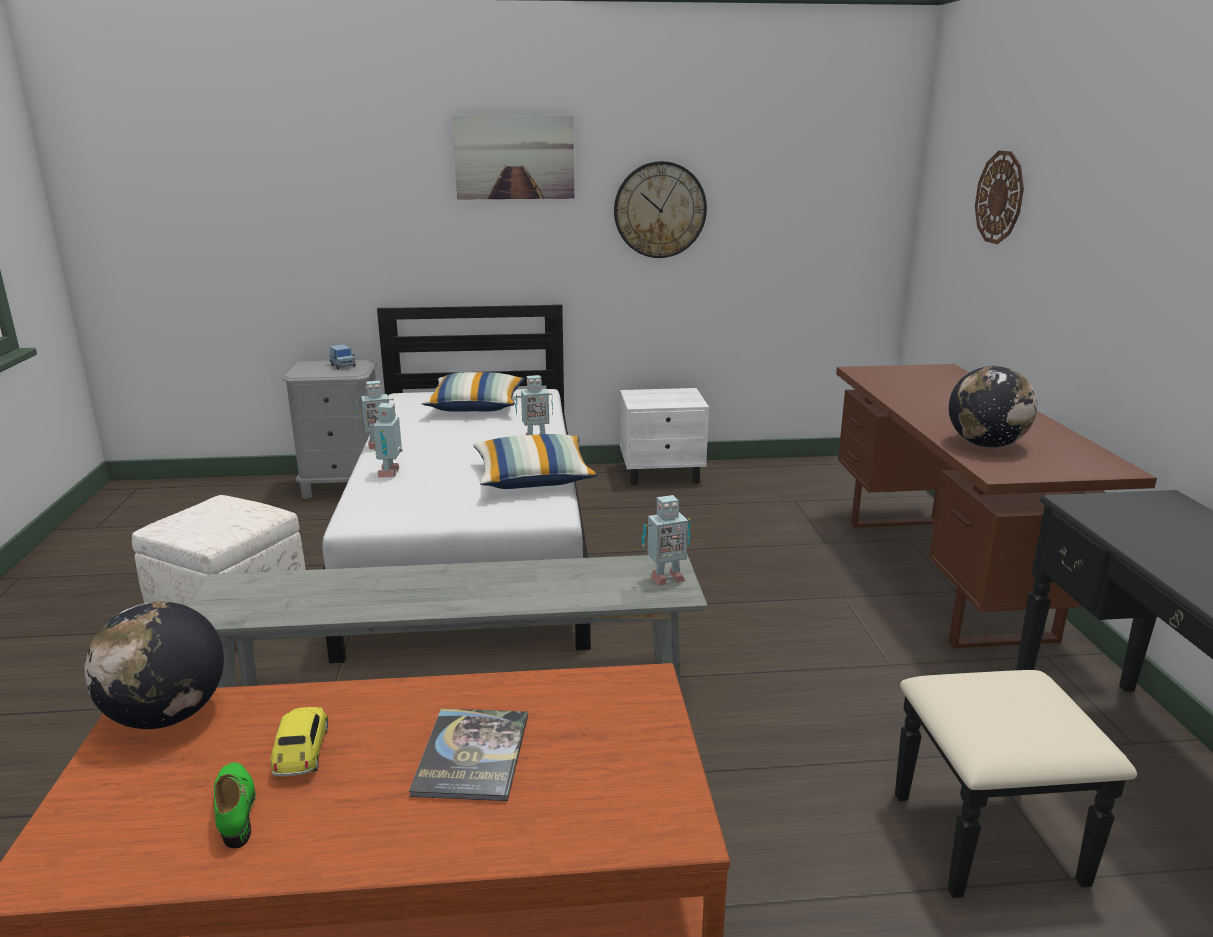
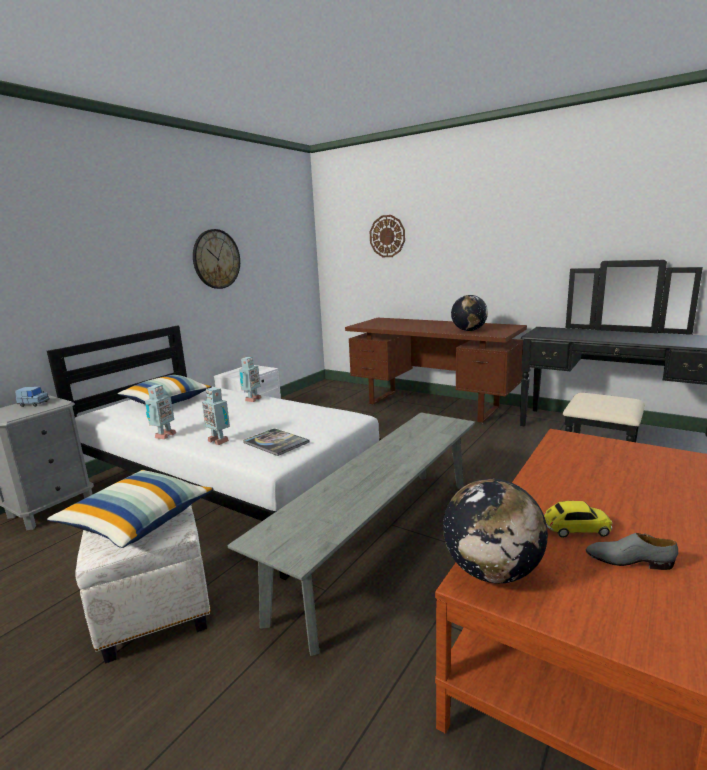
camera: 50 degrees left, 5 degrees down
green shoe [214,762,256,848] -> grey shoe [586,533,678,570]
toy car [271,707,329,776] -> toy car turned 150 degrees clockwise [544,501,612,538]
book [409,708,528,801] -> book moved to [243,428,310,456]
picture [452,115,574,200] -> none
pillow [473,434,598,489] -> pillow moved to [47,470,214,548]
toy robot [642,495,691,586] -> none

